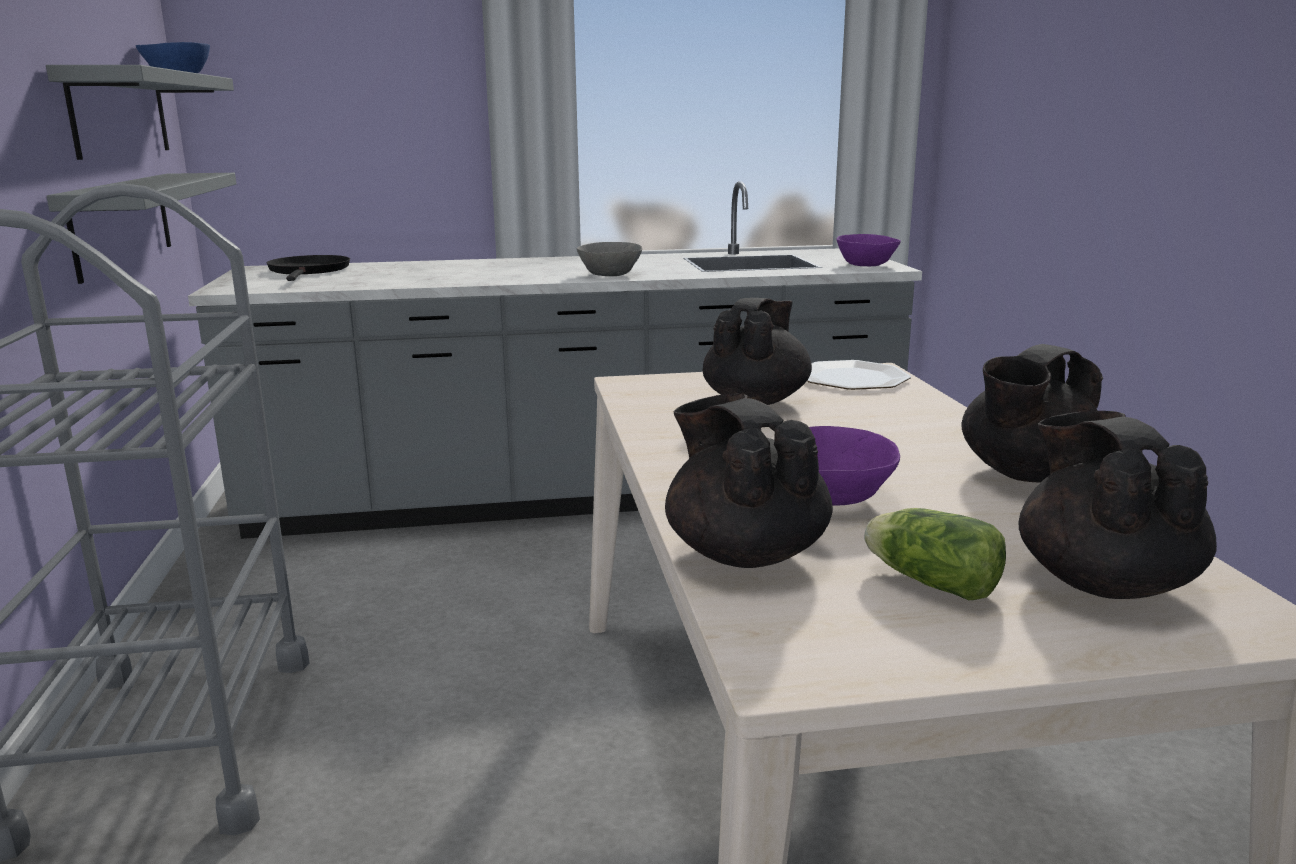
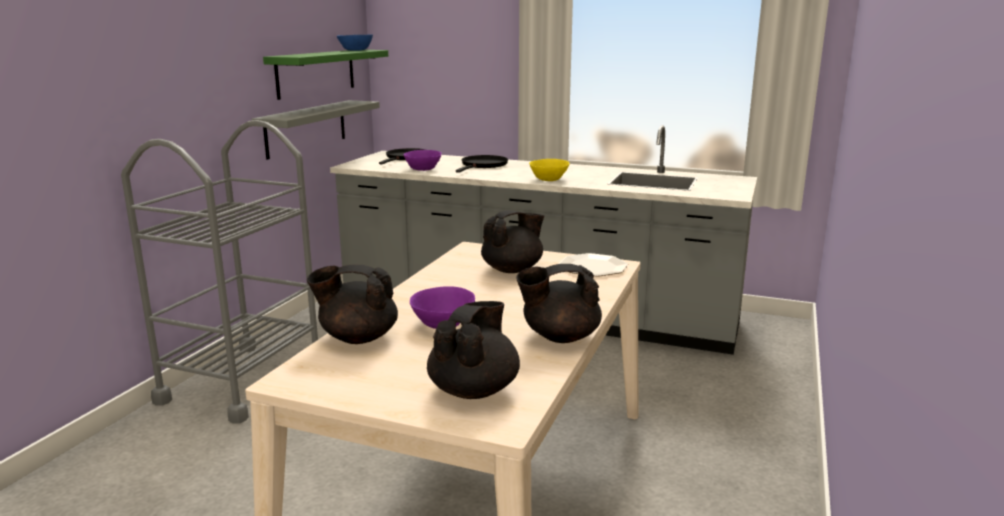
camera: 30 degrees right, 0 degrees up
grey shelf [46,65,234,160] -> green shelf [263,50,388,100]
grey bowl [577,242,642,276] -> yellow bowl [529,159,570,181]
black teapot [665,393,833,568] -> black teapot turned 90 degrees counterclockwise [307,264,398,344]
purple bowl [836,234,901,266] -> purple bowl moved to [403,150,442,171]
lettuce [864,508,1006,600] -> none
none -> black frying pan [456,155,508,173]

